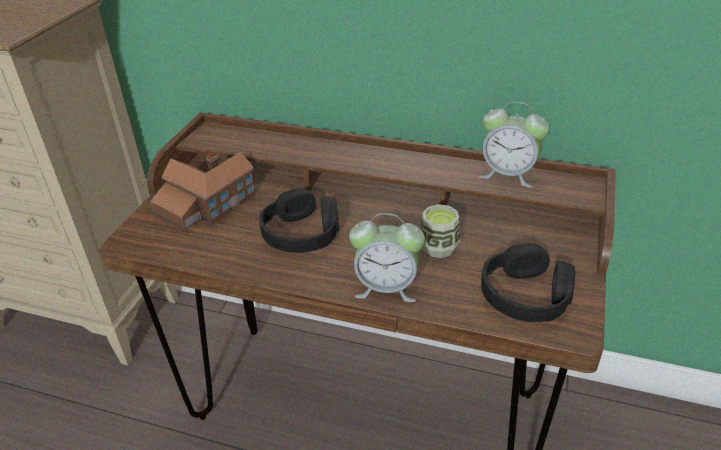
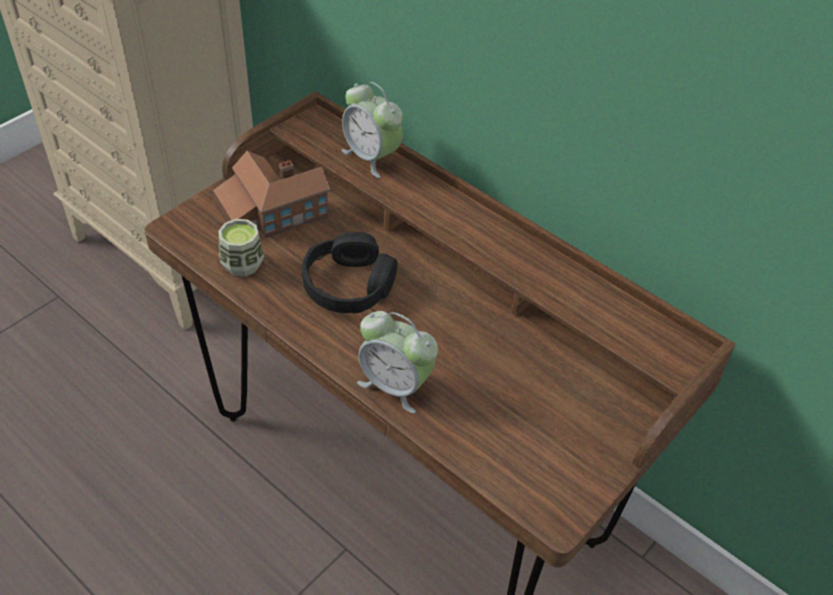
camera: 20 degrees right, 10 degrees up
cup [420,204,460,258] -> cup moved to [219,219,264,277]
alarm clock [479,102,549,188] -> alarm clock moved to [342,82,403,178]
black headphones [481,243,575,322] -> none

